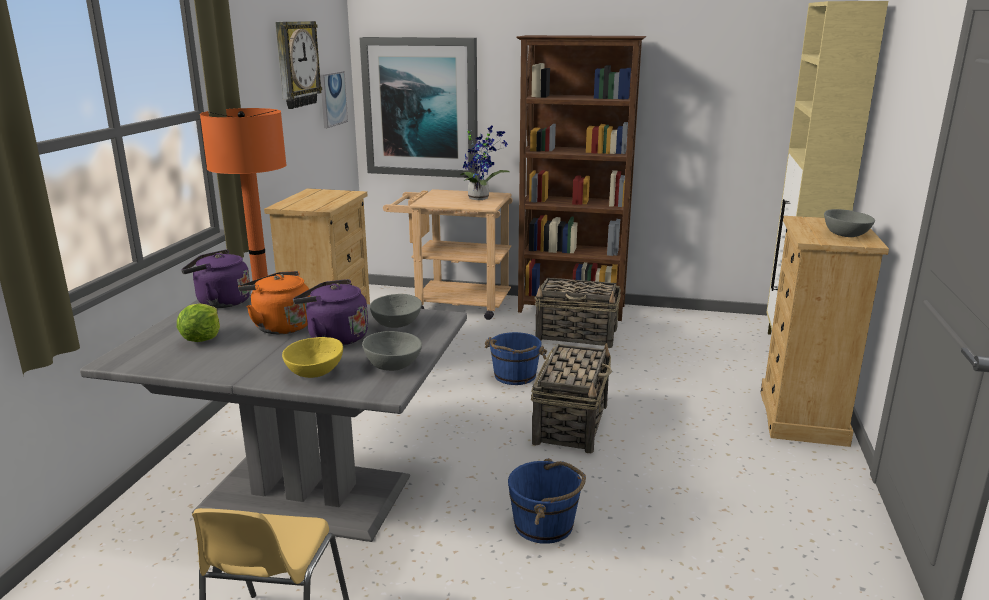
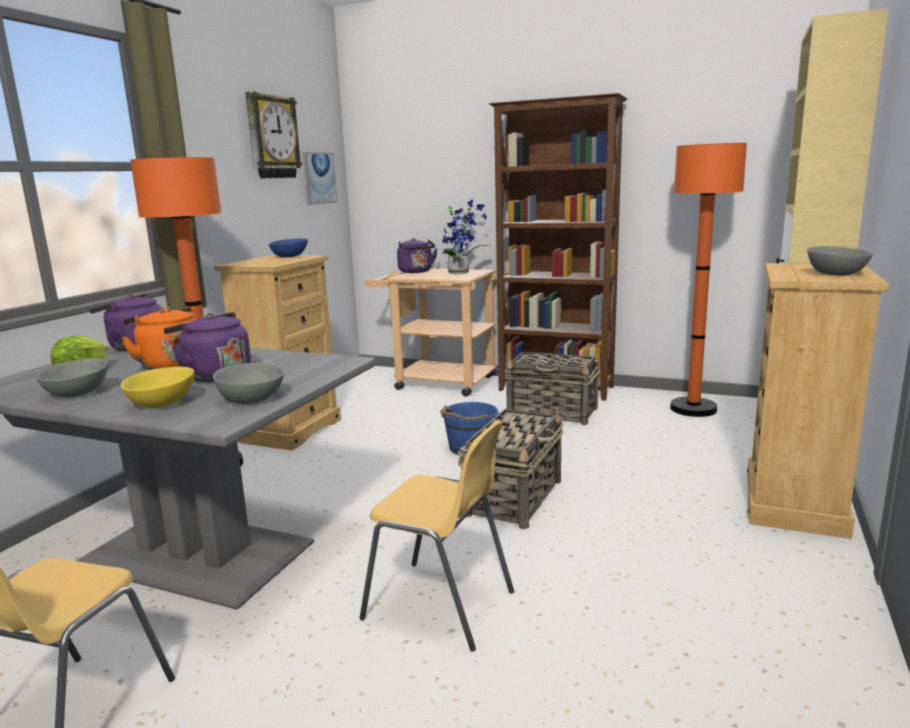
camera: 10 degrees right, 5 degrees down
picture [359,37,478,178] -> none
grey bowl [370,294,422,328] -> grey bowl moved to [36,358,108,397]
blue bucket [508,458,586,544] -> yellow chair [360,420,514,652]
none -> blue bowl [269,238,308,258]
none -> purple kettle [397,238,438,273]
none -> orange floor lamp [670,143,747,417]

